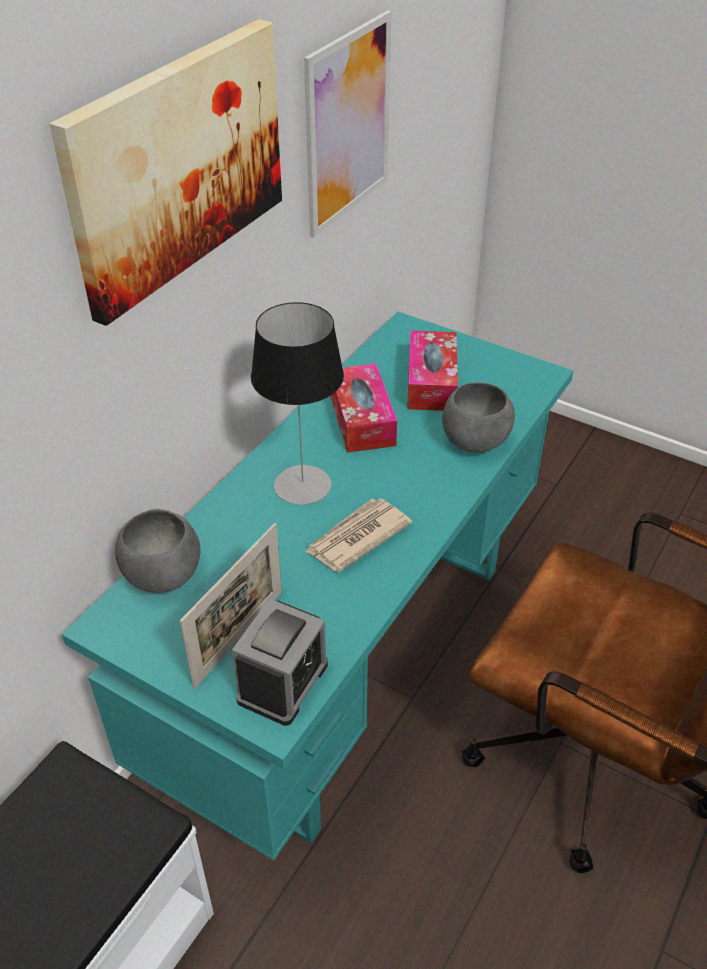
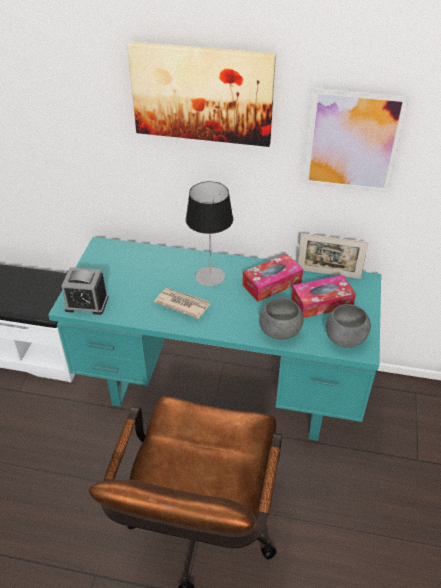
camera: 70 degrees right, 0 degrees up
grey bowl [115,509,201,593] -> grey bowl moved to [326,304,371,348]
picture frame [180,523,282,689] -> picture frame moved to [297,233,369,279]

